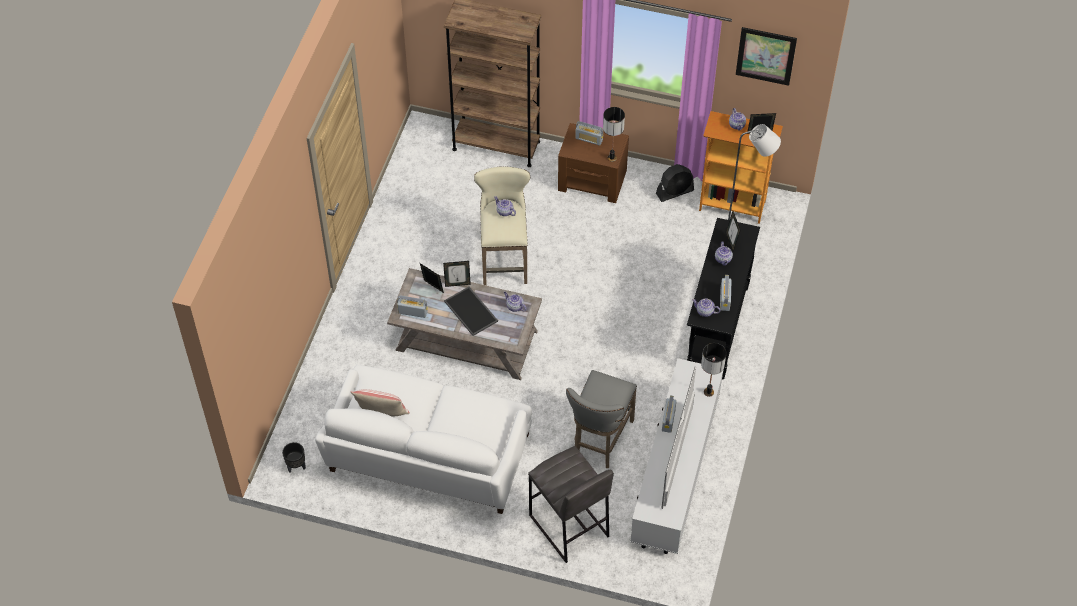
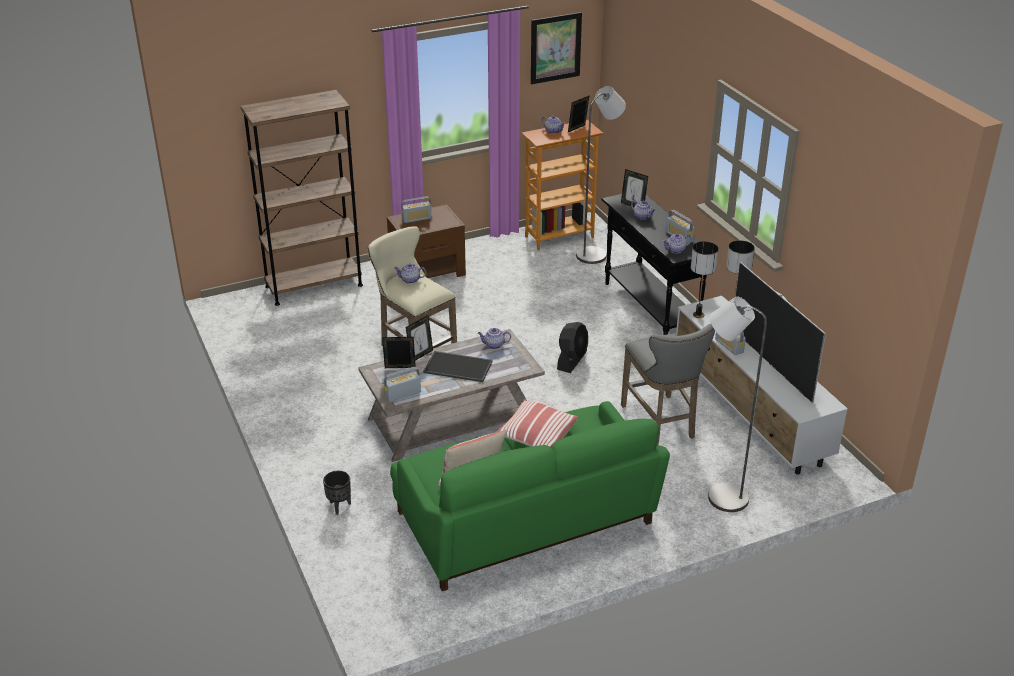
camera: 40 degrees left, 20 degrees down
black planter [282,442,306,473] -> black planter moved to [323,471,351,515]
white sofa [315,365,532,514] -> green sofa [390,401,670,591]
grey stool [528,446,614,563] -> grey floor lamp [708,297,767,512]
table lamp [603,107,625,162] -> table lamp moved to [691,241,719,318]
black fan [656,164,694,202] -> black fan moved to [557,322,588,373]
none -> pillow [495,399,578,447]

